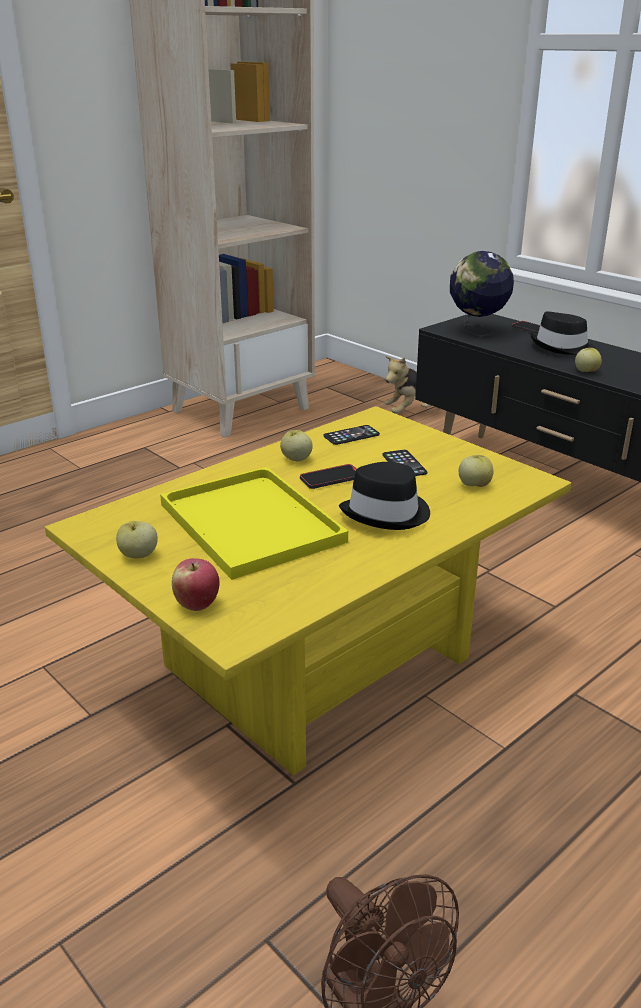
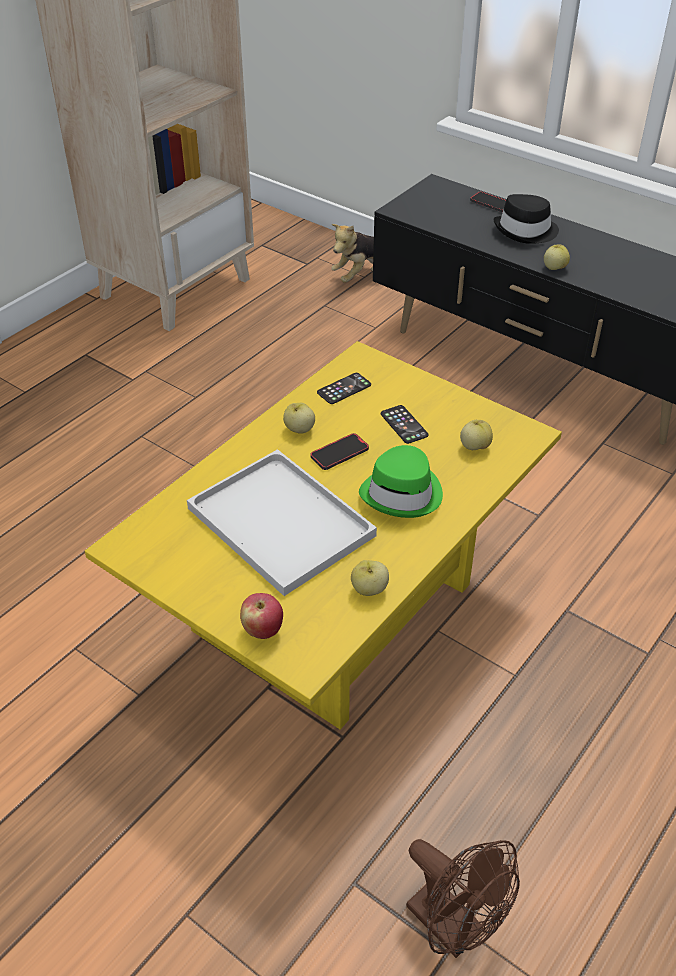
camera: 10 degrees left, 15 degrees up
apple [116,521,158,558] -> apple moved to [351,560,389,596]
yellow tray [160,467,348,580] -> white tray [187,449,377,596]
black hat [339,462,430,530] -> green hat [359,445,443,518]
globe [450,251,514,337] -> none

